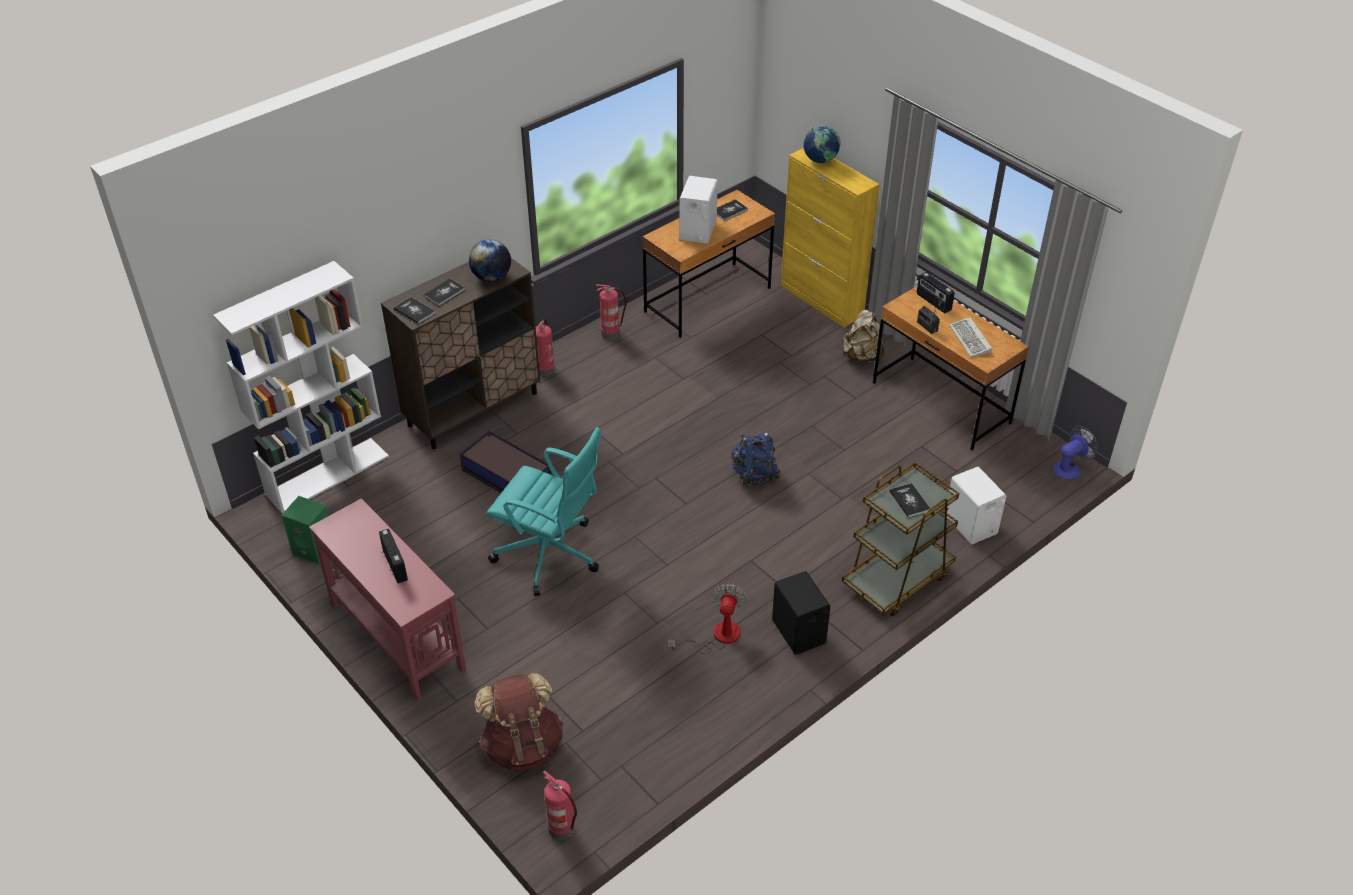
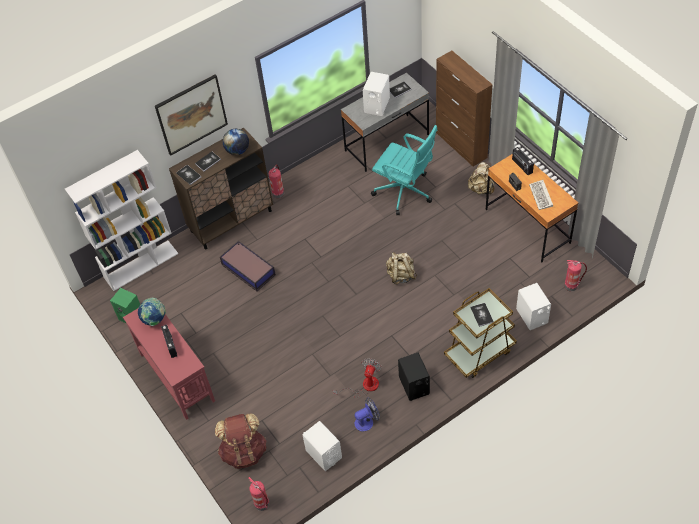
camera: 10 degrees right, 10 degrees up
turquoise office chair [487,427,602,596] -> turquoise office chair moved to [371,125,438,215]
fire extinguisher [596,284,627,339] -> fire extinguisher moved to [564,260,587,291]
brown desk [643,190,775,338] -> grey desk [341,73,429,172]
blue backpack [731,432,781,487] -> beige backpack [386,252,417,284]
yellow cabinet [781,148,880,327] -> brown cabinet [436,51,493,166]
globe [803,125,841,164] -> globe moved to [138,298,166,326]
fan [1053,426,1098,479] -> fan moved to [354,397,380,432]
none -> picture [155,74,228,156]
none -> white speaker [303,421,342,471]

